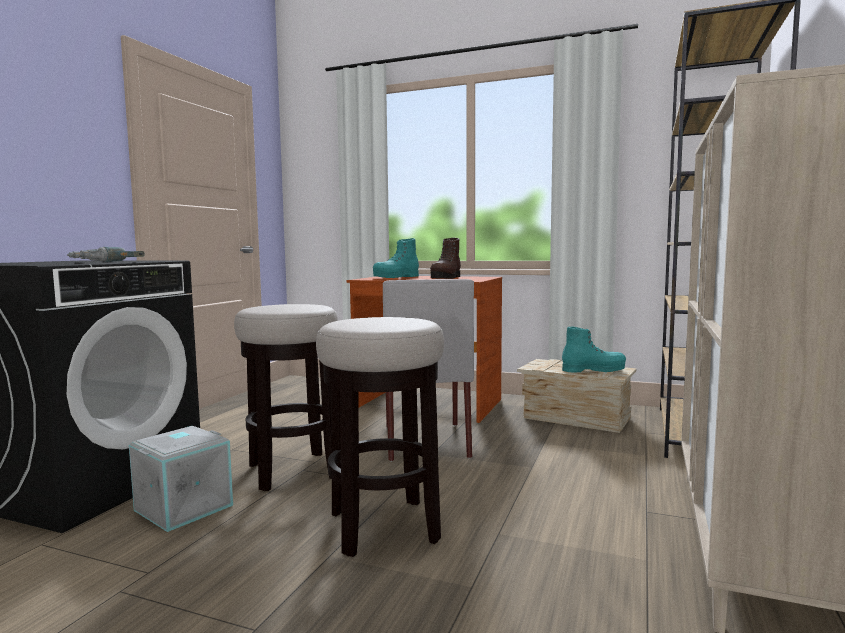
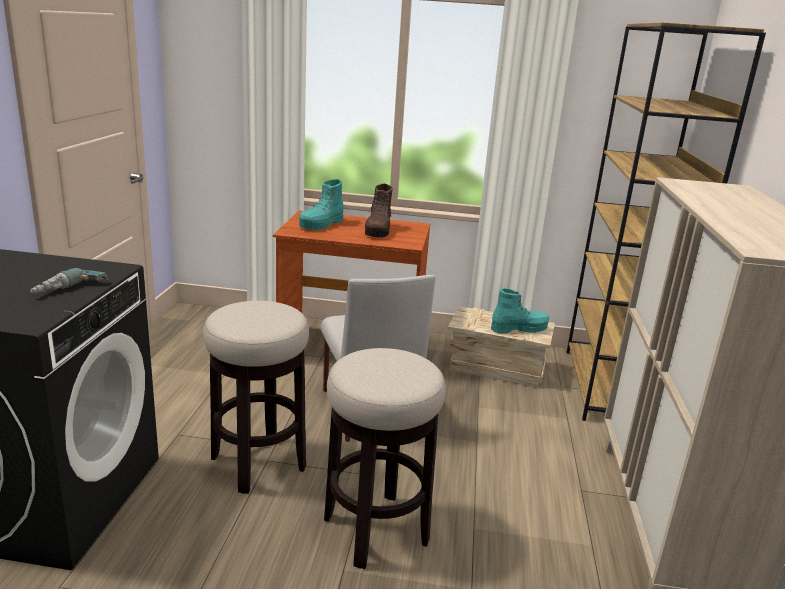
camera: 15 degrees left, 15 degrees up
grey storage box [129,426,233,532] -> none

